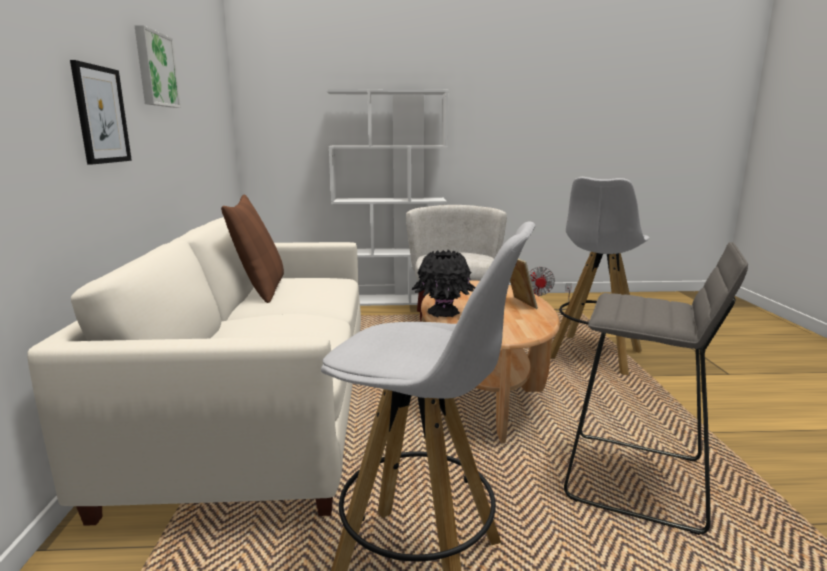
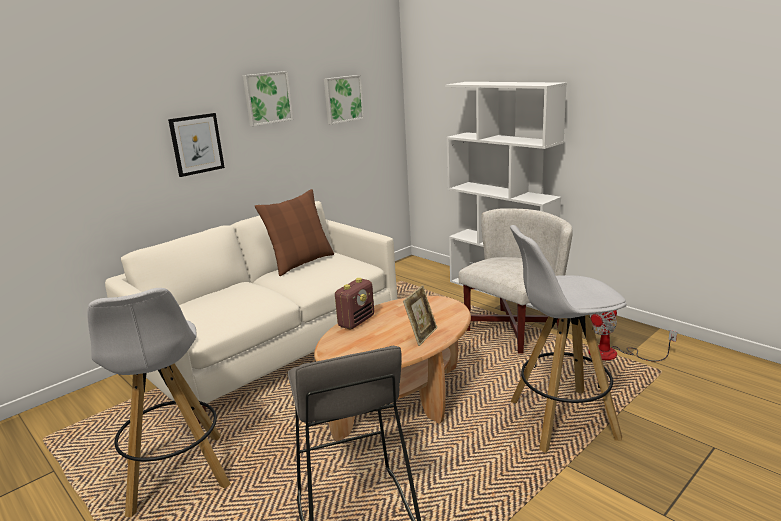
camera: 50 degrees right, 5 degrees up
black vase [412,250,475,317] -> radio [335,278,374,329]
none -> picture [324,75,364,124]

